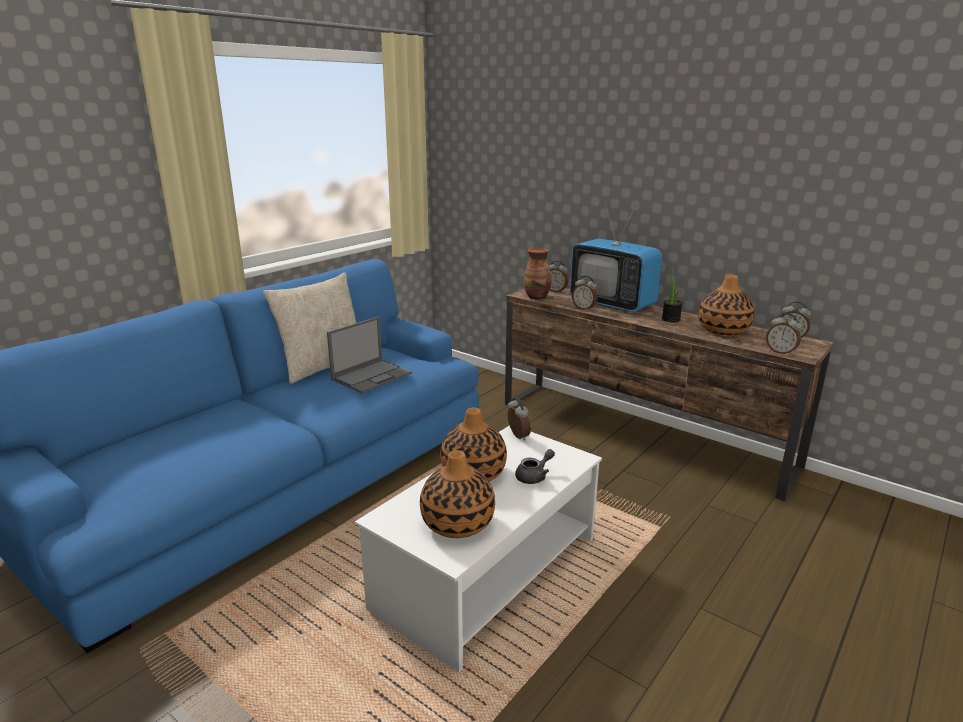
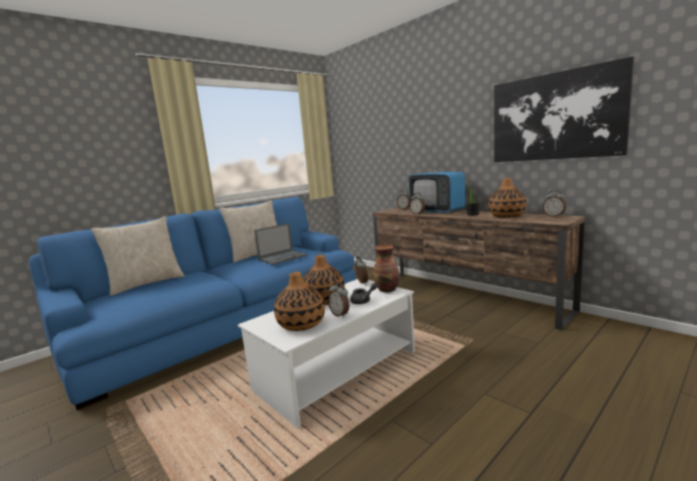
camera: 10 degrees right, 10 degrees down
vase [524,248,551,299] -> vase moved to [373,245,399,293]
alarm clock [766,313,802,355] -> alarm clock moved to [328,282,349,318]
none -> beige pillow [91,217,185,296]
none -> picture [494,56,634,162]

